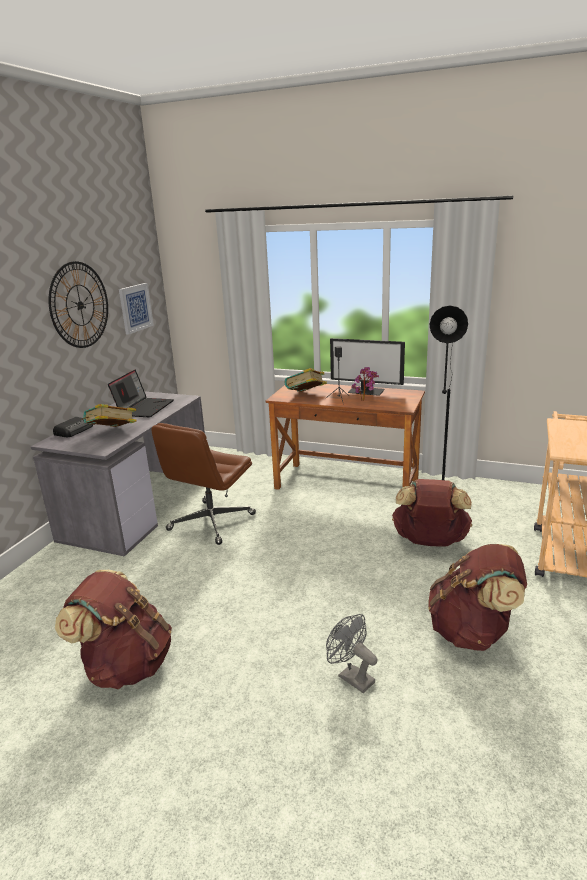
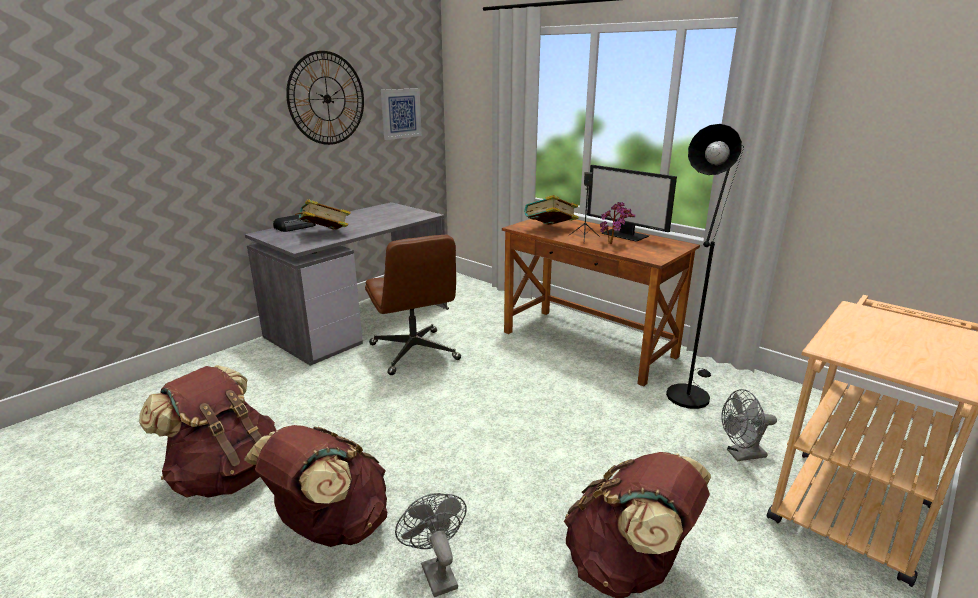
camera: 20 degrees right, 0 degrees up
laptop [108,370,174,417] -> none
brown office chair [151,423,256,545] -> brown office chair turned 75 degrees counterclockwise [365,235,461,375]
brown backpack [392,479,472,546] -> brown backpack moved to [244,425,387,547]
none -> grey fan [721,389,777,461]

